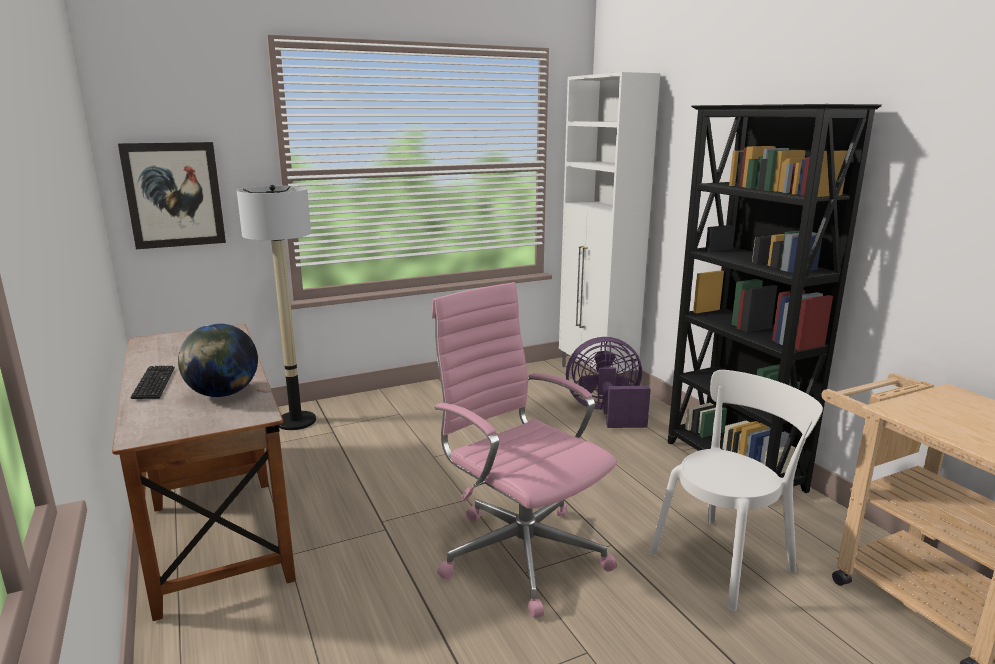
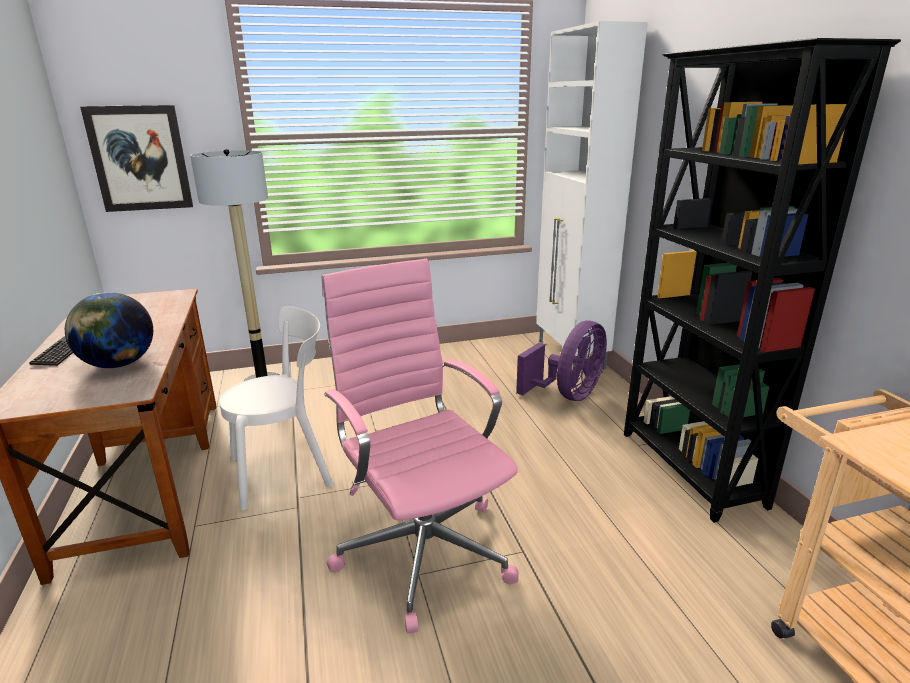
camera: 10 degrees right, 5 degrees up
purple fan [566,337,651,428] -> purple fan turned 120 degrees clockwise [516,321,607,401]
white chair [650,370,823,611] -> white chair moved to [220,306,334,511]

